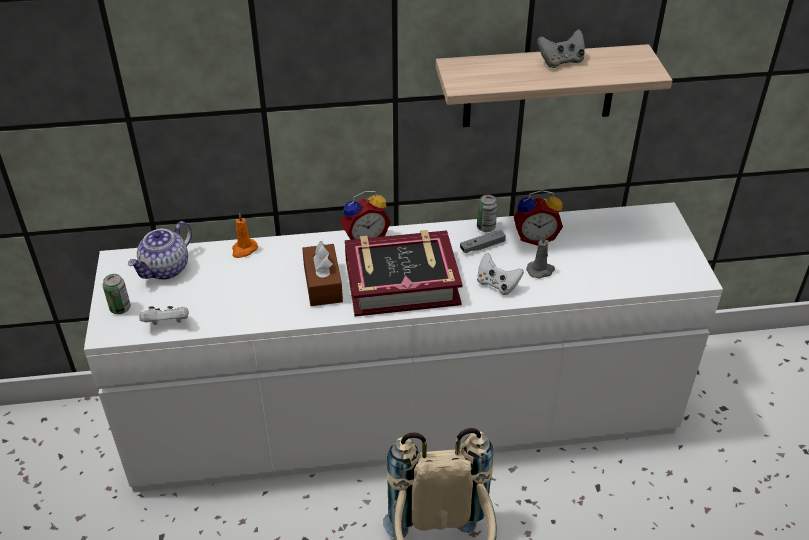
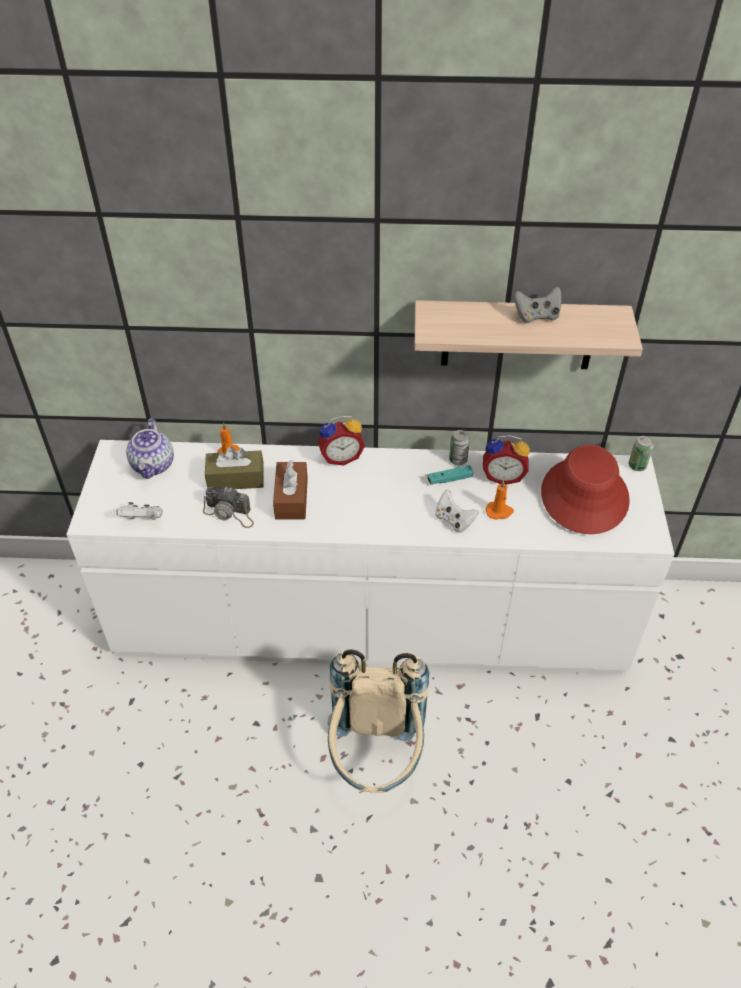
camera: 10 degrees right, 5 degrees up
can [103,274,131,314] -> can moved to [628,436,654,471]
teapot [128,221,192,280] -> teapot turned 45 degrees counterclockwise [126,418,174,479]
book [345,230,463,316] -> none
grey game controller [460,230,506,253] -> turquoise game controller [427,465,473,485]
grey candle [526,234,555,279] -> orange candle [486,480,514,520]
none -> camera [203,486,254,528]
none -> brown tissue box [205,446,264,489]
none -> red hat [541,444,630,534]

